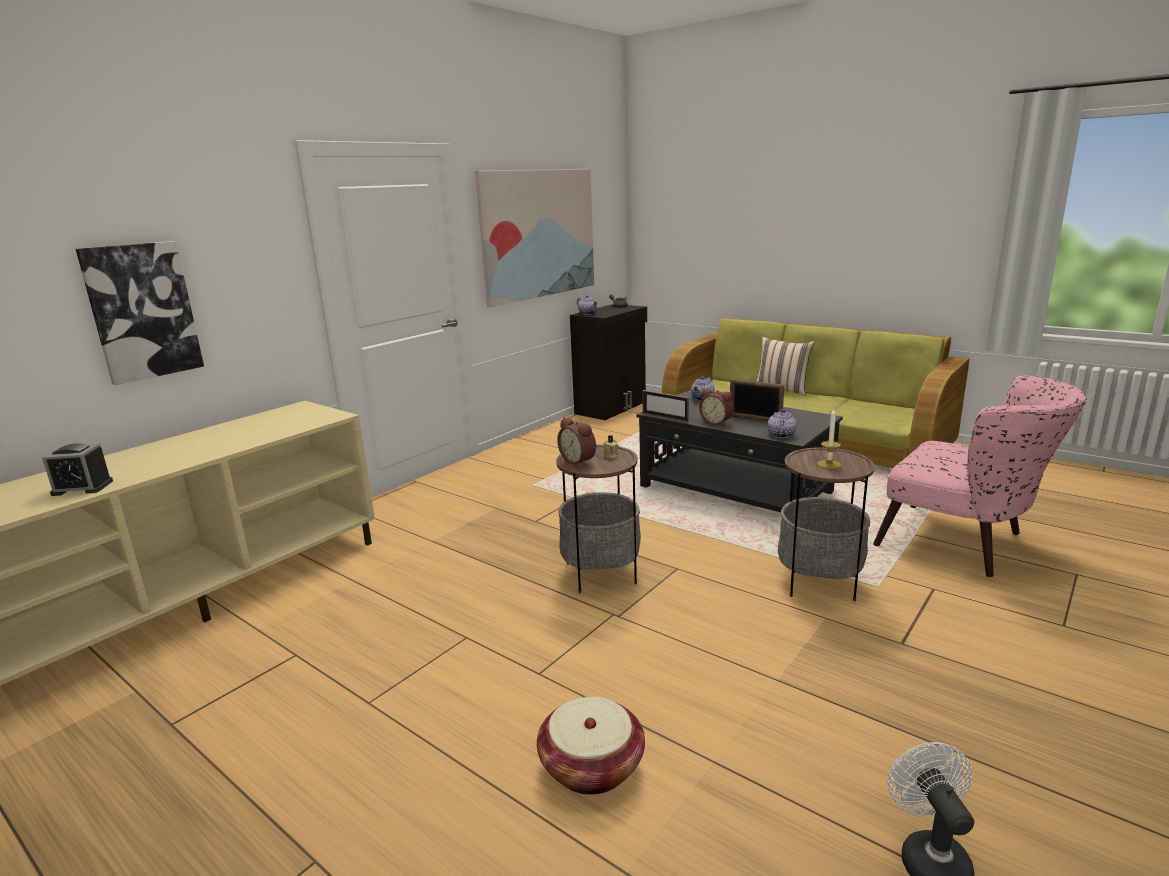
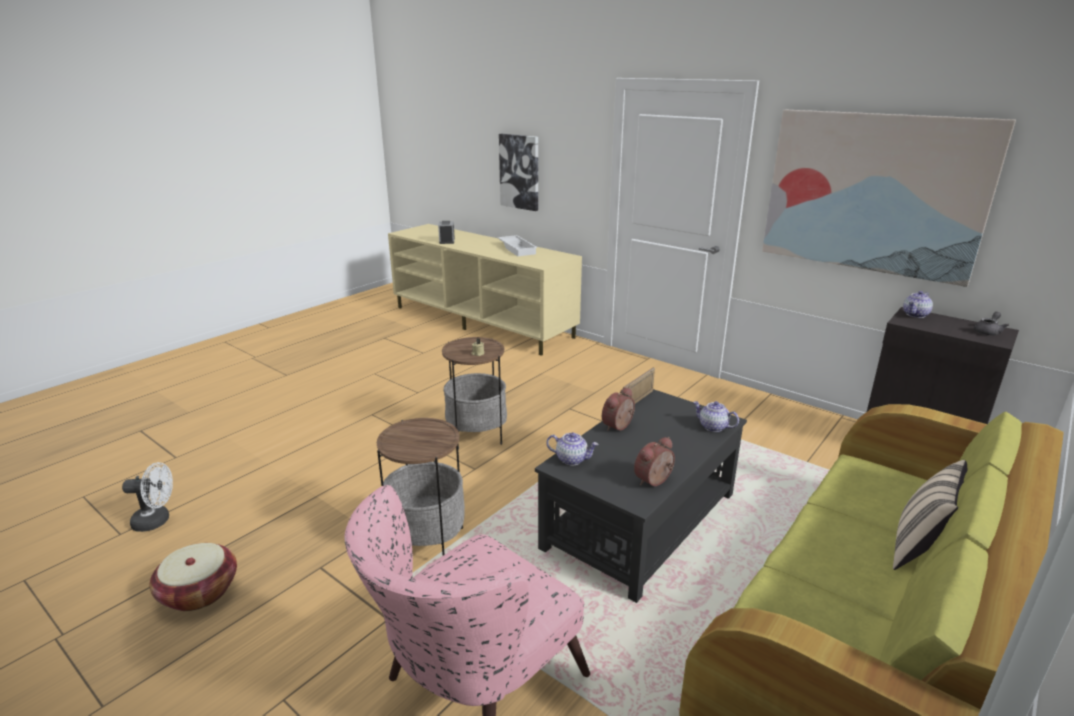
camera: 90 degrees right, 5 degrees up
basket [537,697,645,795] -> basket moved to [150,543,237,611]
alarm clock [557,417,596,466] -> alarm clock moved to [634,437,675,486]
picture frame [730,379,784,421] -> none
candle [818,408,841,469] -> none
none -> white tray [498,235,537,256]

